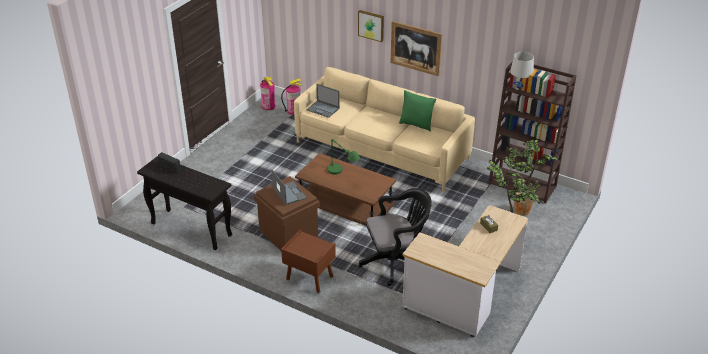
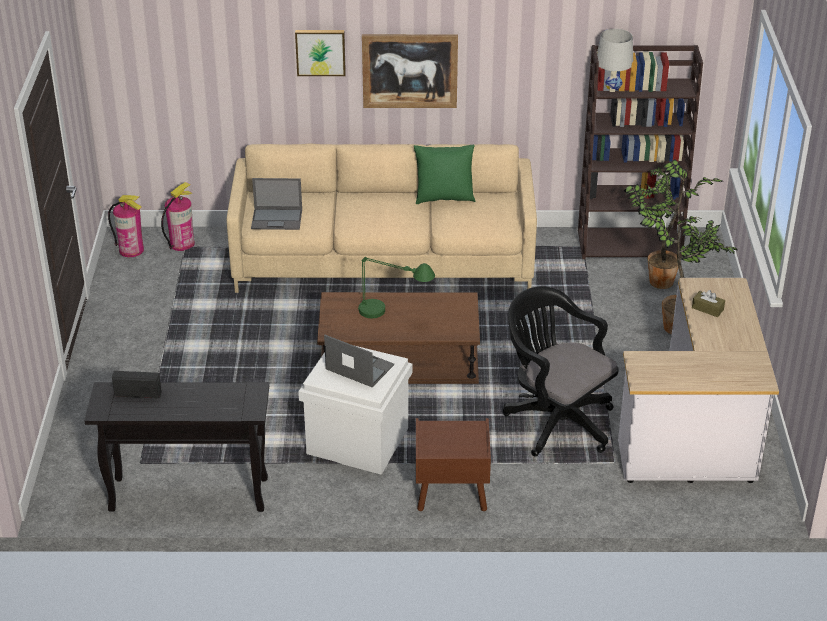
camera: 30 degrees left, 0 degrees up
brown storage box [254,176,320,251] -> white storage box [298,346,412,475]
black office chair [358,188,432,286] -> black office chair turned 90 degrees counterclockwise [503,286,619,456]

